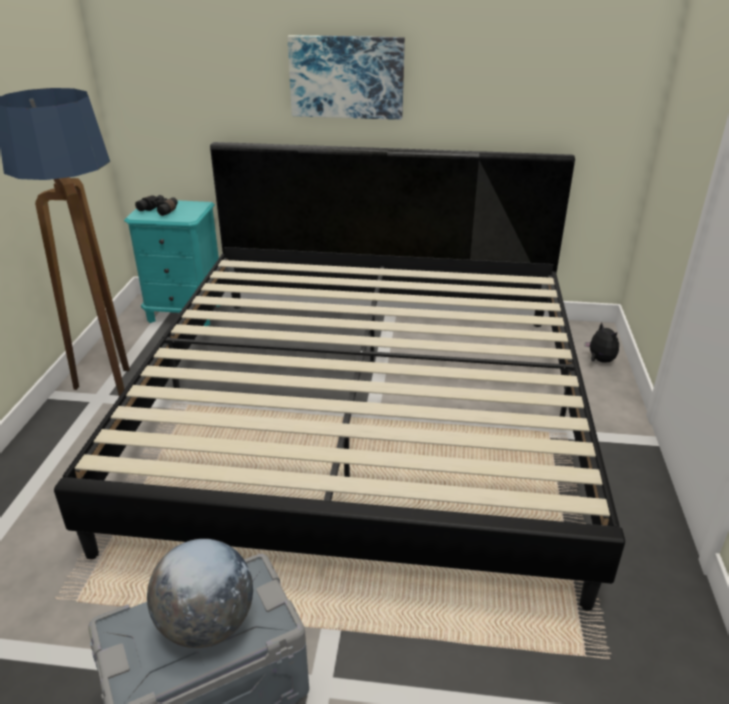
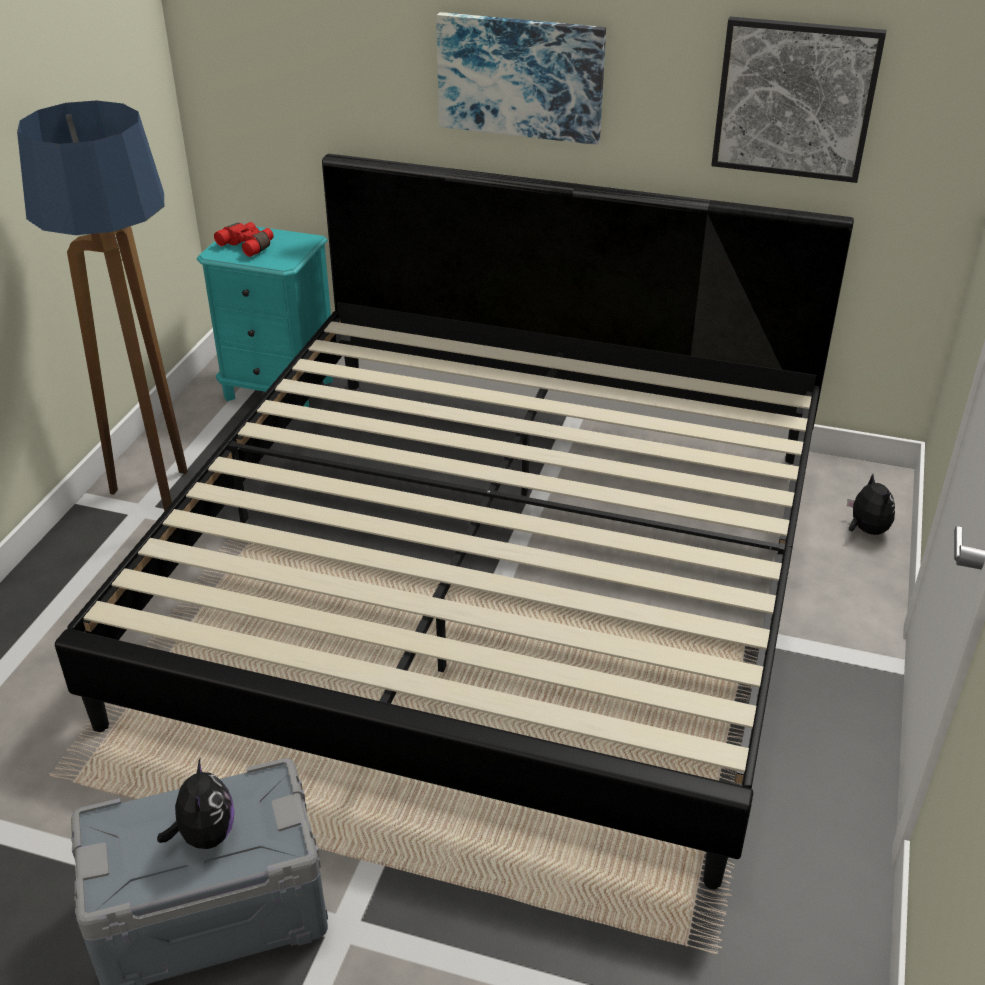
camera: 10 degrees right, 5 degrees up
black binoculars [135,195,178,216] -> red binoculars [214,222,274,257]
globe [147,539,253,648] -> plush toy [157,759,234,849]
none -> picture [711,17,886,183]

